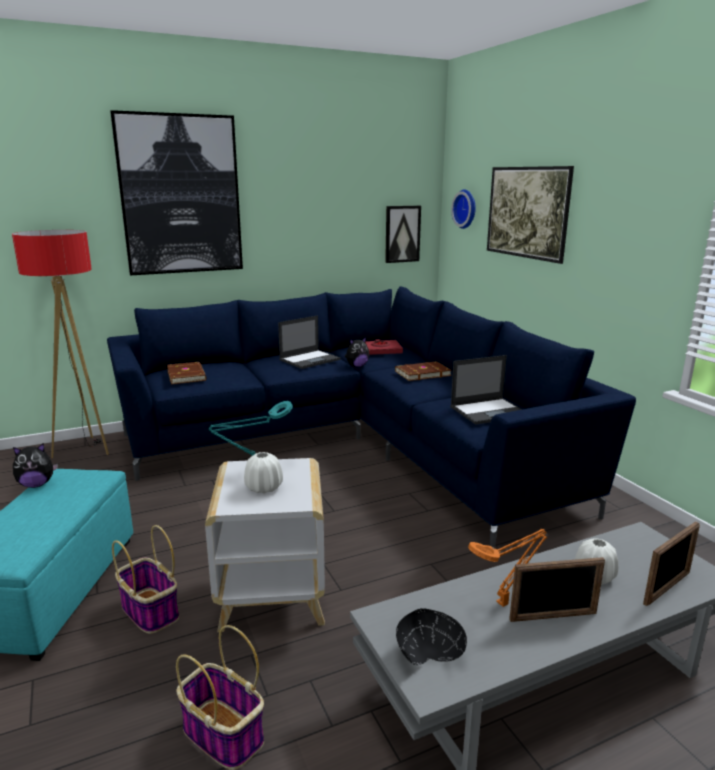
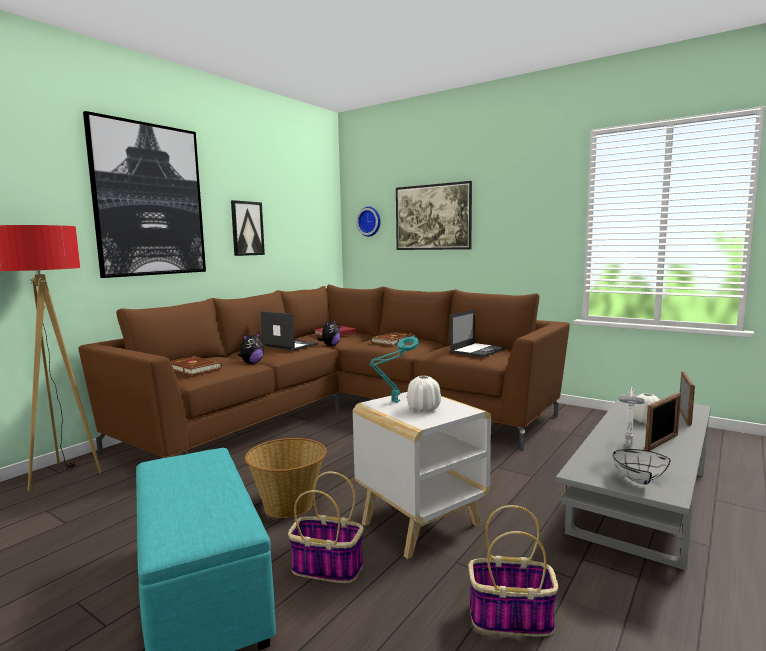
camera: 30 degrees left, 10 degrees down
plush toy [13,444,58,488] -> plush toy moved to [238,332,264,364]
blue sofa [107,286,636,548] -> brown sofa [79,284,570,458]
laptop [278,315,341,369] -> laptop turned 75 degrees counterclockwise [261,311,318,351]
picture [385,206,421,263] -> picture moved to [231,200,265,256]
black bowl [396,608,467,665] -> white bowl [613,449,671,485]
orange table lamp [468,529,547,607] -> grey table lamp [619,387,645,446]
none -> basket [245,438,327,518]

